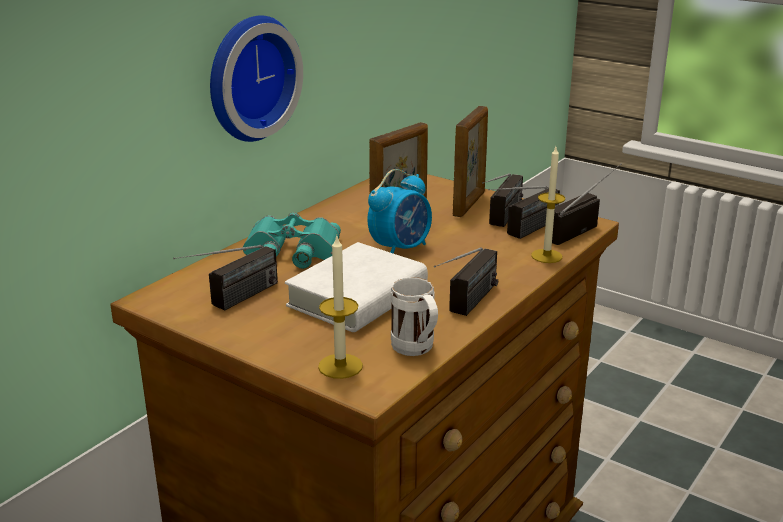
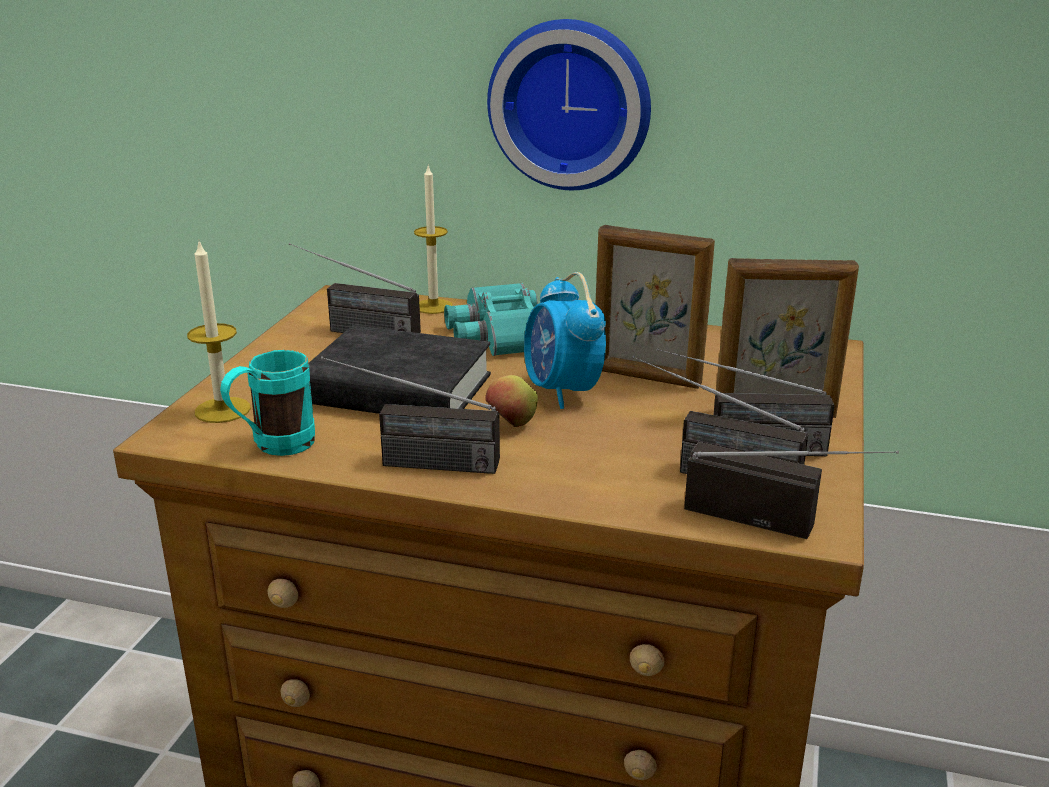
camera: 70 degrees right, 0 degrees up
white book [285,242,428,332] -> black book [309,325,491,414]
alarm clock [367,169,432,253] -> alarm clock turned 45 degrees clockwise [524,272,606,409]
white mug [391,277,438,356] -> turquoise mug [220,350,315,456]
candle [531,147,565,263] -> candle moved to [414,166,453,314]
none -> apple [485,375,538,427]

